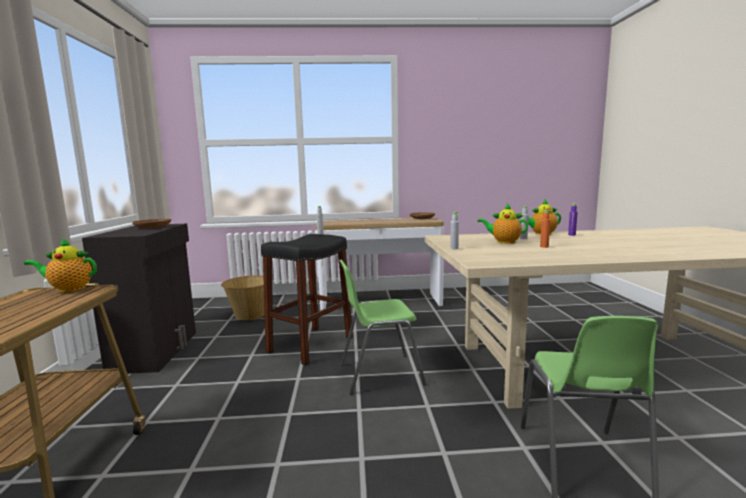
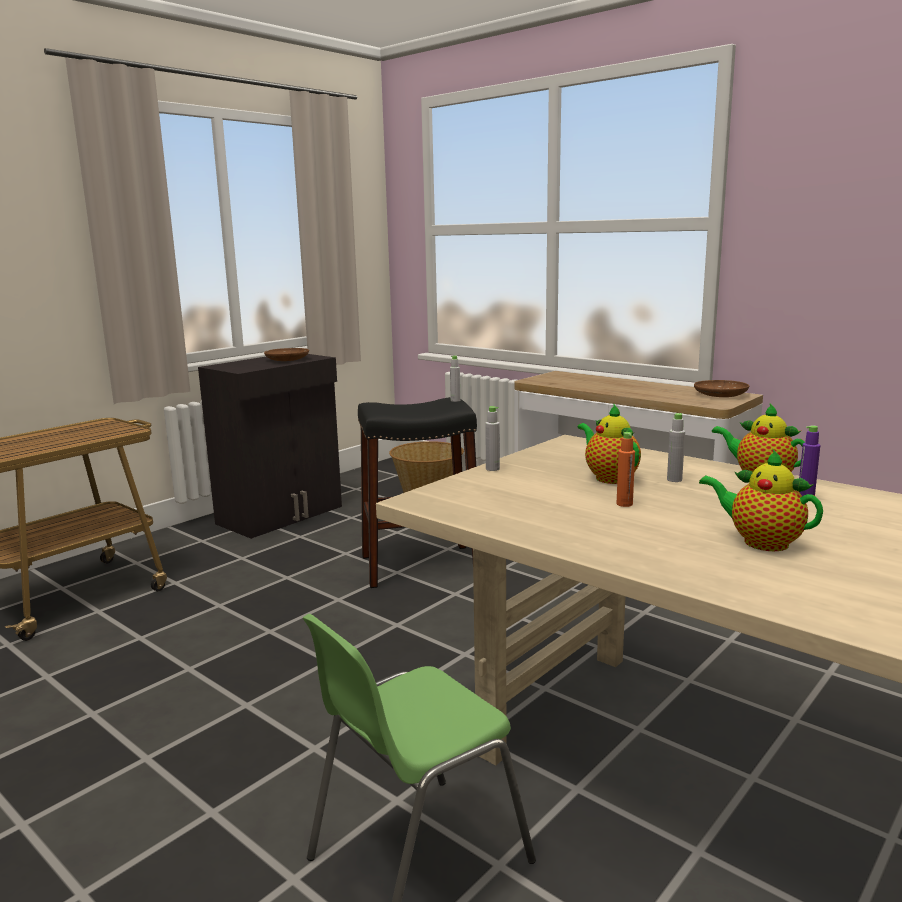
camera: 45 degrees right, 5 degrees up
teapot [24,238,97,292] -> teapot moved to [699,450,823,551]
green chair [339,259,426,395] -> none

